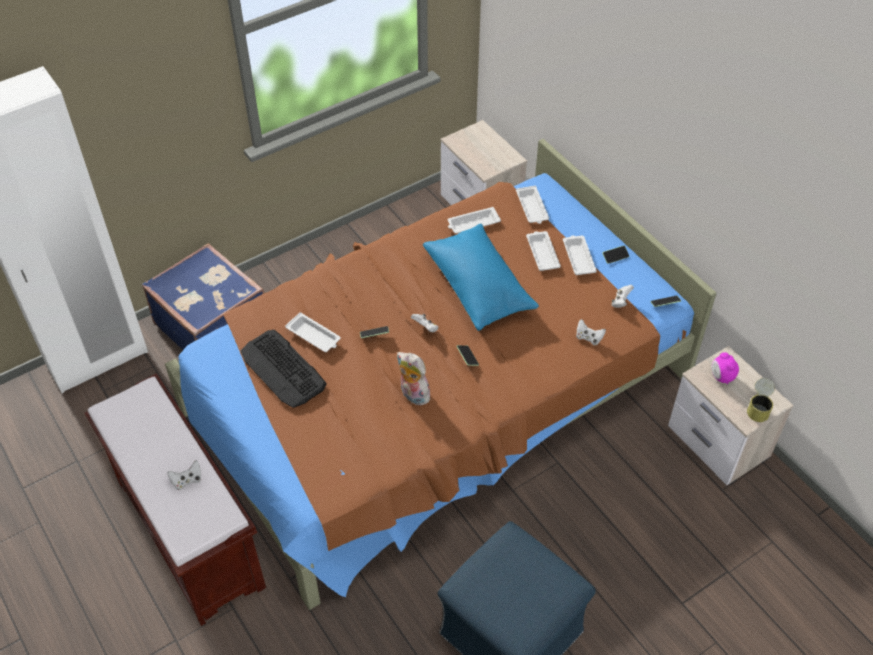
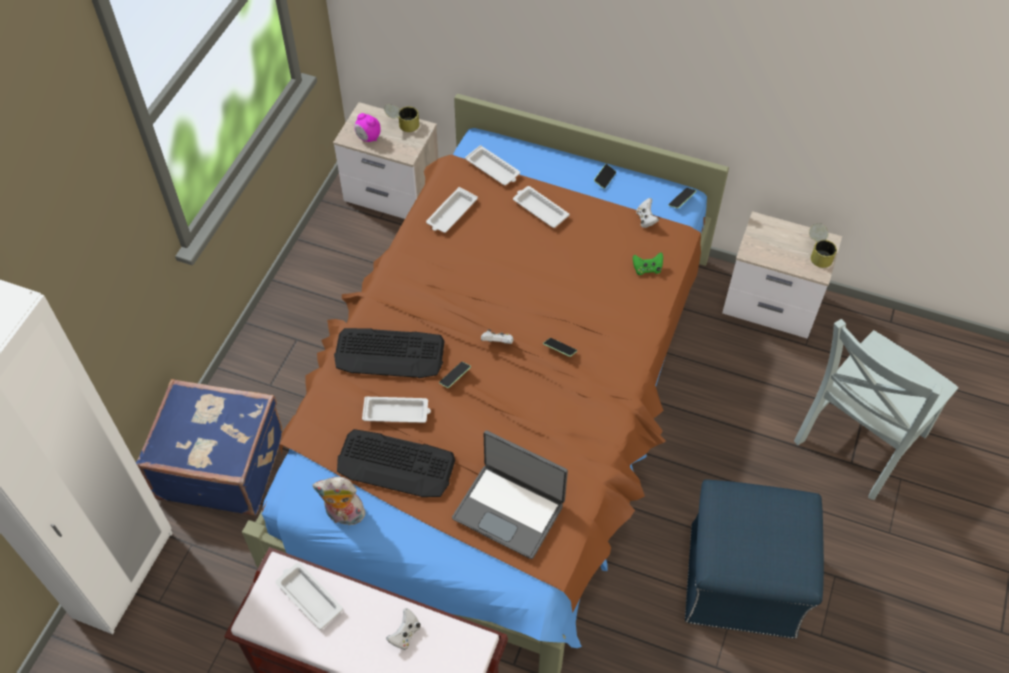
camera: 35 degrees left, 5 degrees up
plush toy [397,352,430,405] -> plush toy moved to [313,477,367,526]
blue pillow [423,224,539,331] -> none
white tray [563,235,597,275] -> white tray moved to [276,563,343,630]
white game controller [576,319,606,345] -> green game controller [633,252,663,275]
alarm clock [711,352,739,384] -> alarm clock moved to [355,113,381,142]
none -> keyboard [334,328,444,378]
none -> can [384,104,420,132]
none -> laptop [452,430,568,559]
none -> grey chair [794,319,959,500]

